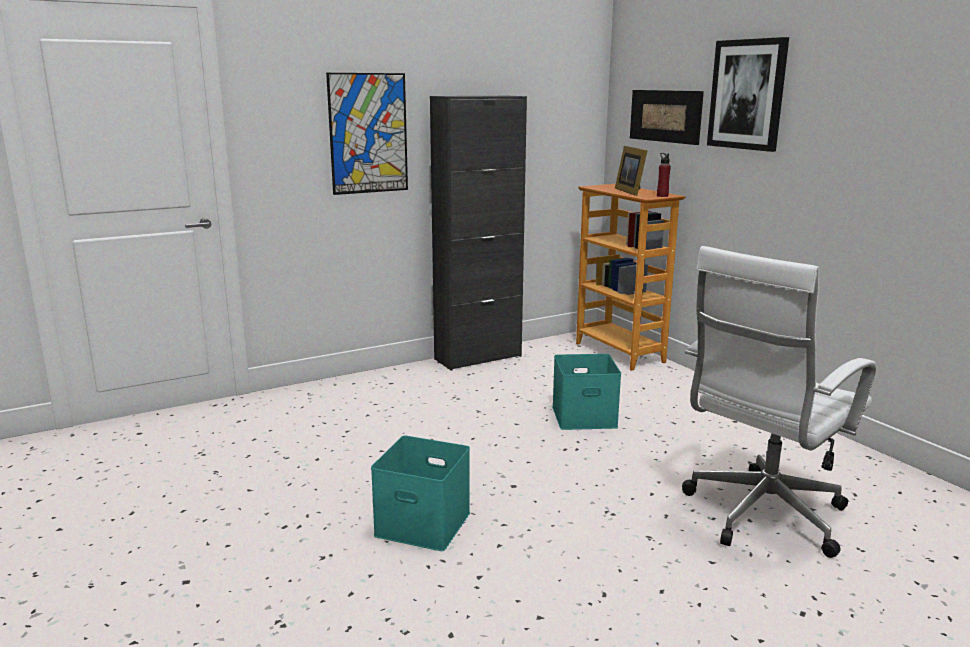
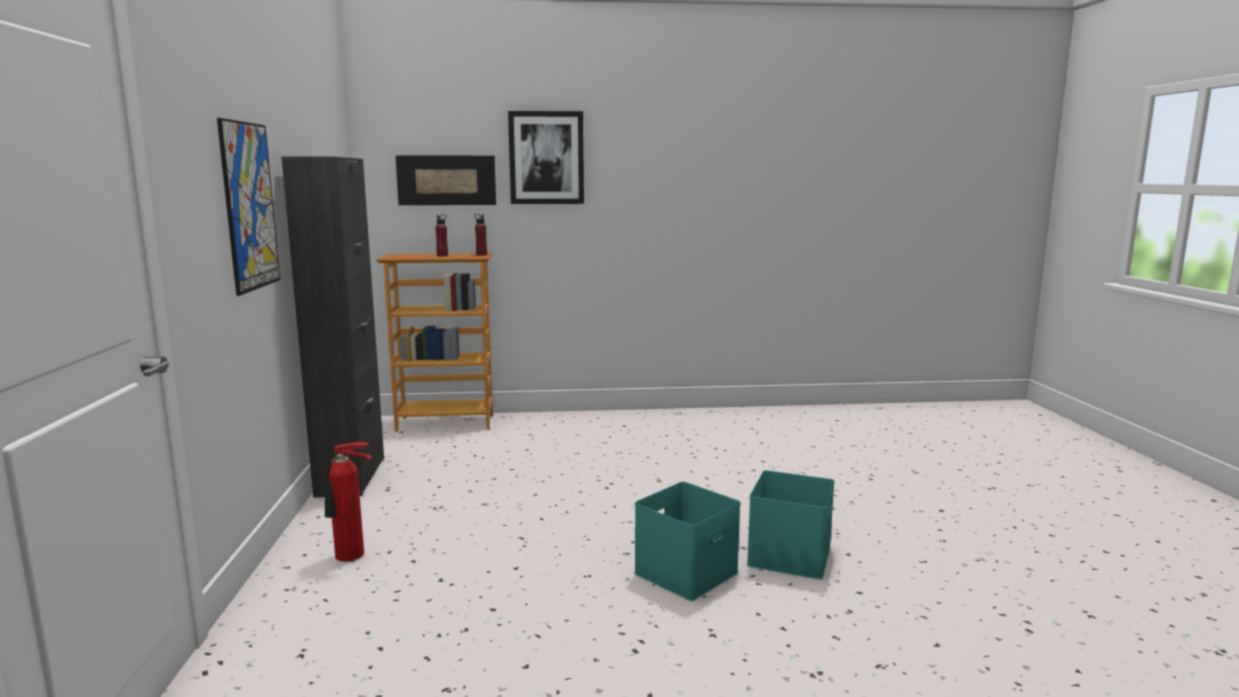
camera: 65 degrees left, 5 degrees down
turquoise storage box [552,354,621,430] -> turquoise storage box moved to [747,470,835,579]
picture frame [615,146,648,196] -> red bottle [435,214,448,257]
white office chair [682,246,876,558] -> none
none -> fire extinguisher [325,442,372,562]

